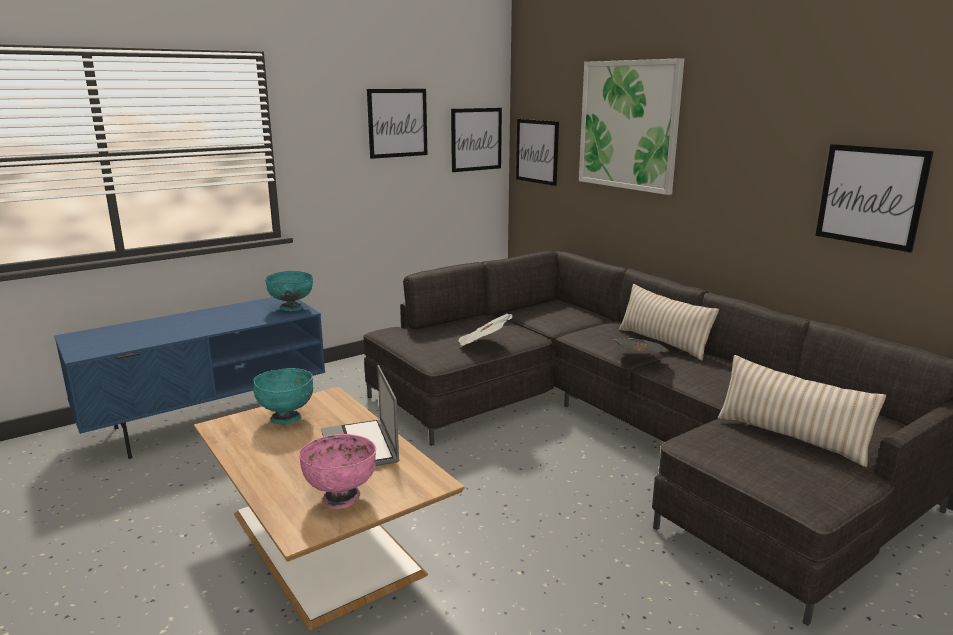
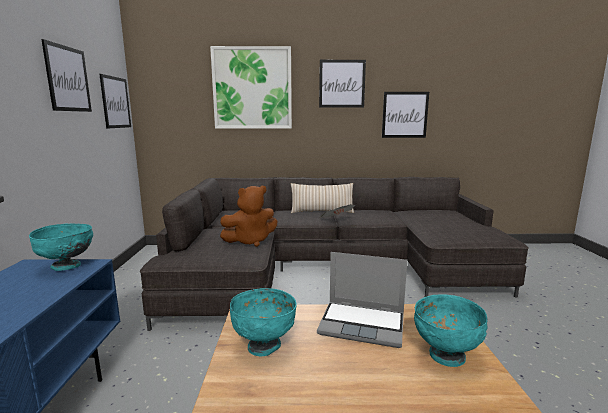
camera: 55 degrees left, 5 degrees down
pink bowl [299,434,376,509] -> turquoise bowl [414,294,488,367]
newspaper [458,314,513,347] -> brown plush toy [220,186,277,247]
picture [516,119,559,186] -> picture moved to [319,60,366,108]
beige pillow [717,355,886,467] -> none

